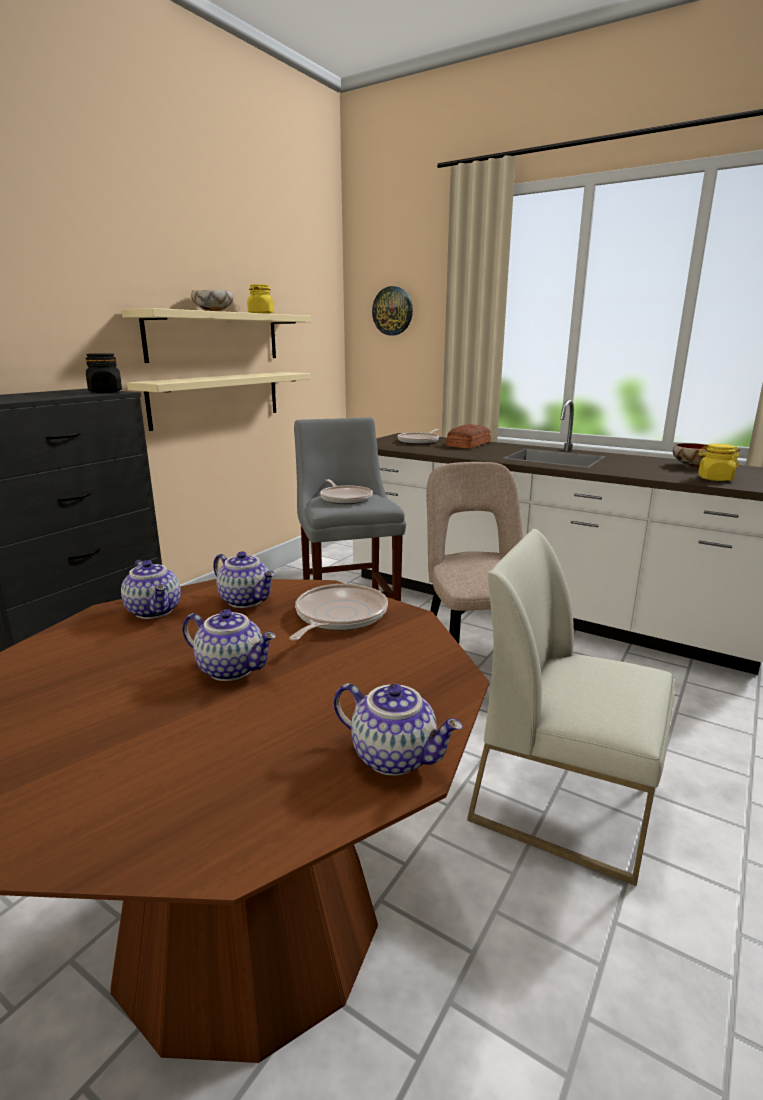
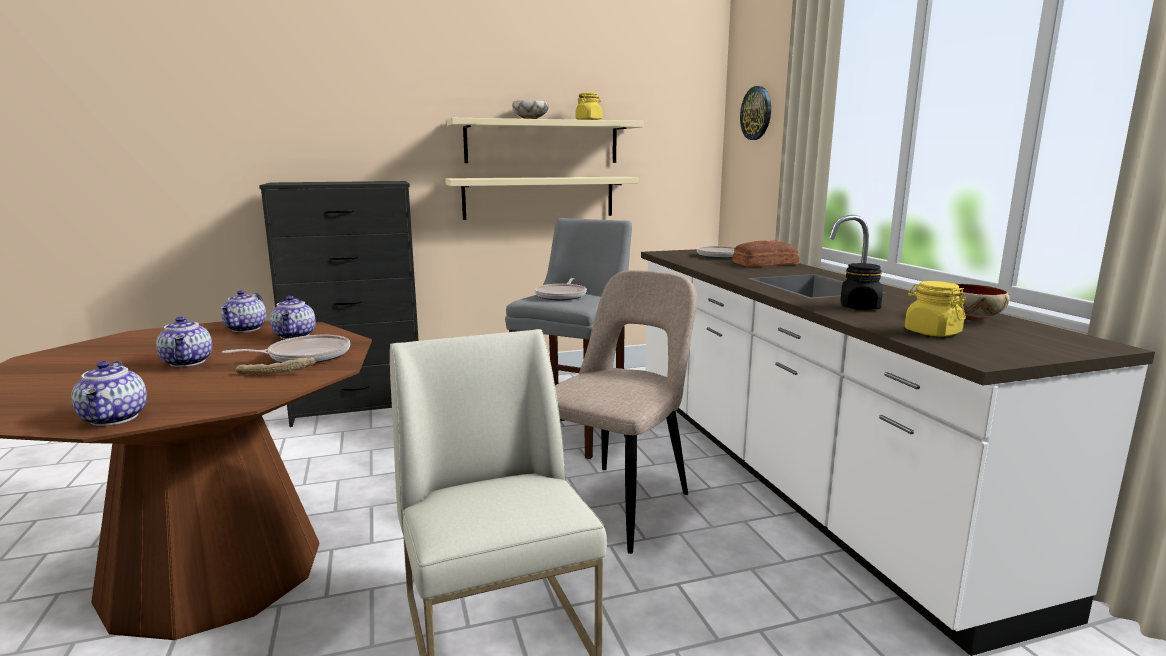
camera: 40 degrees right, 5 degrees down
black jar [85,353,122,393] -> black jar moved to [841,263,883,310]
none -> bread [235,358,316,375]

